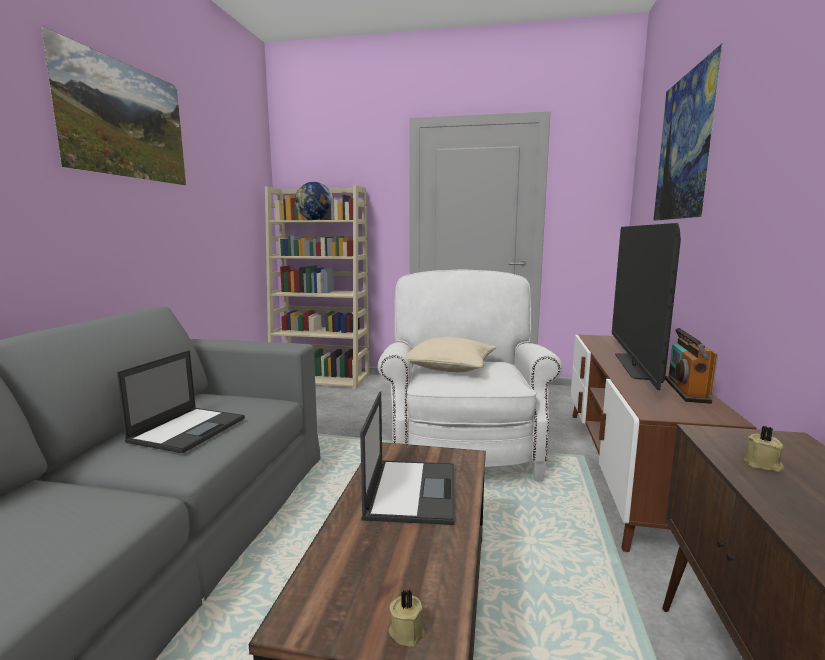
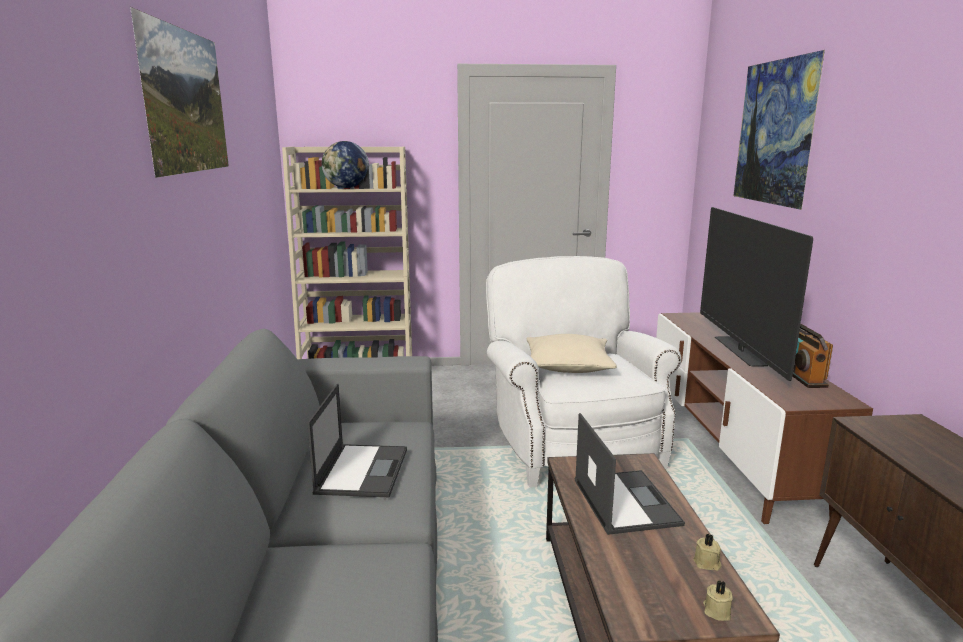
camera: 15 degrees left, 5 degrees up
beige candle [744,426,784,472] -> beige candle moved to [694,533,722,571]

